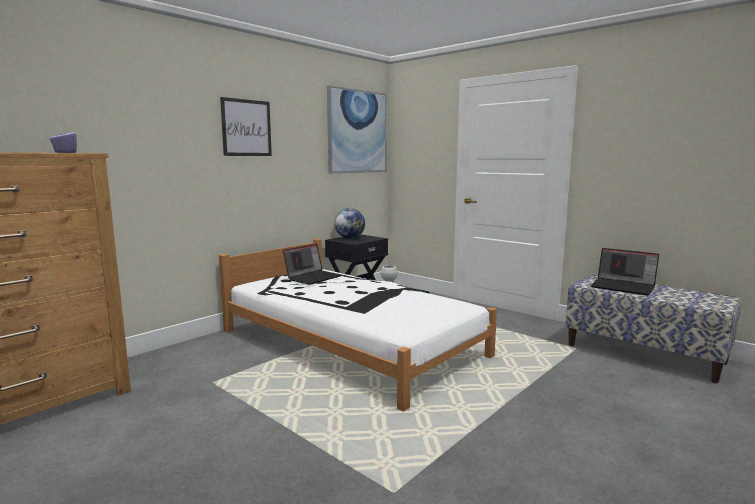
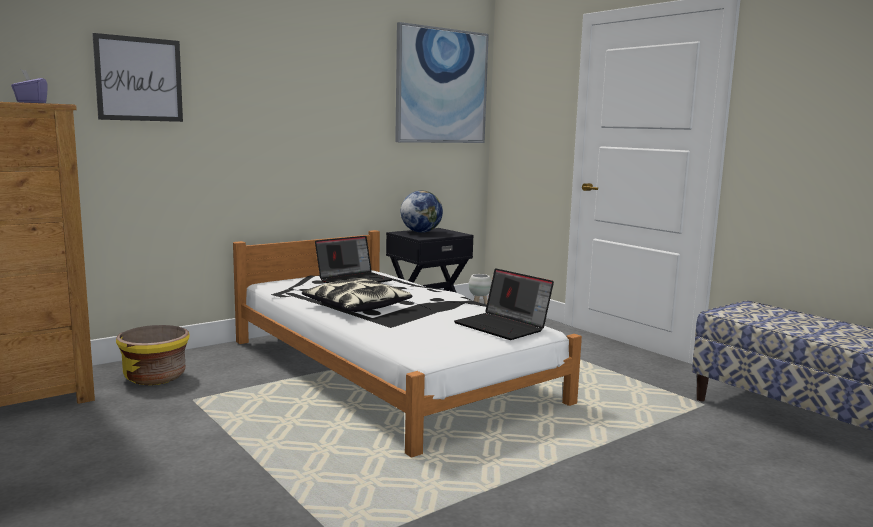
camera: 10 degrees right, 0 degrees up
picture [220,97,272,156] -> picture moved to [92,33,183,122]
laptop [591,248,659,296] -> laptop moved to [454,268,554,340]
none -> yellow planter [116,325,190,385]
none -> pillow [302,278,412,312]

